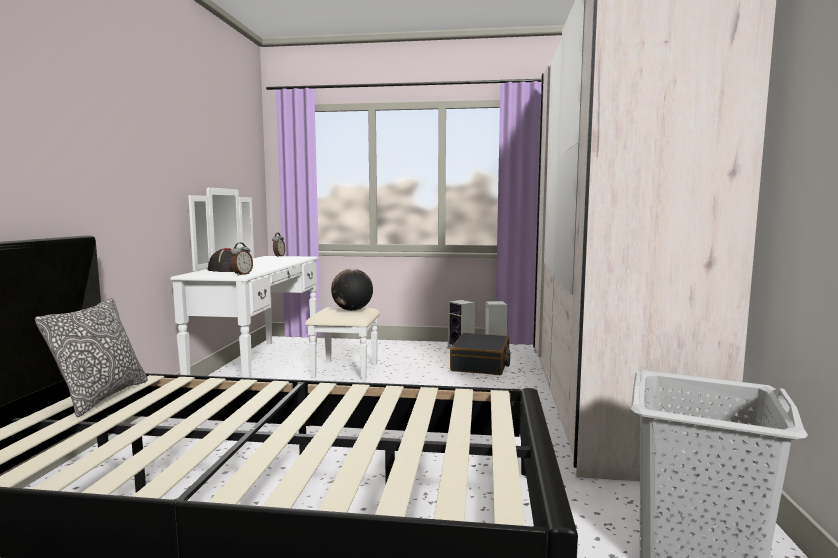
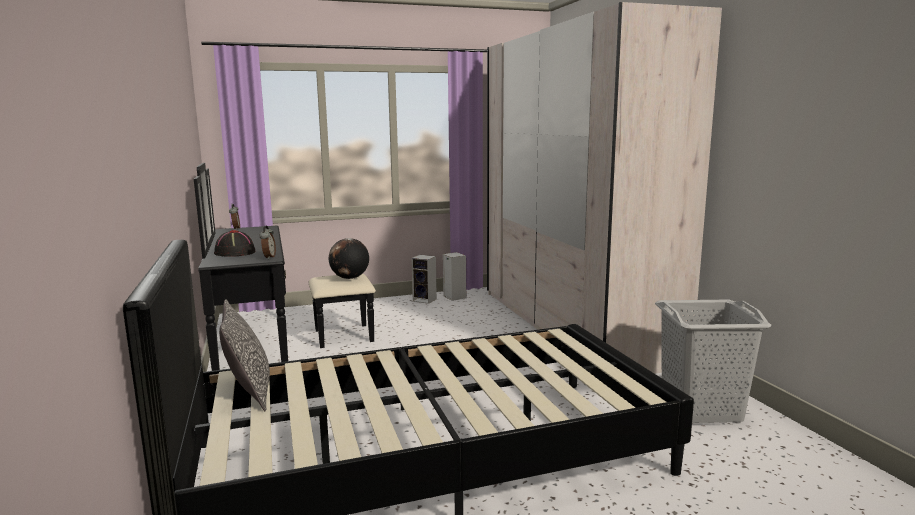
camera: 25 degrees left, 5 degrees up
white dresser [170,188,380,380] -> black dresser [194,163,376,371]
black suitcase [450,333,510,375] -> none

